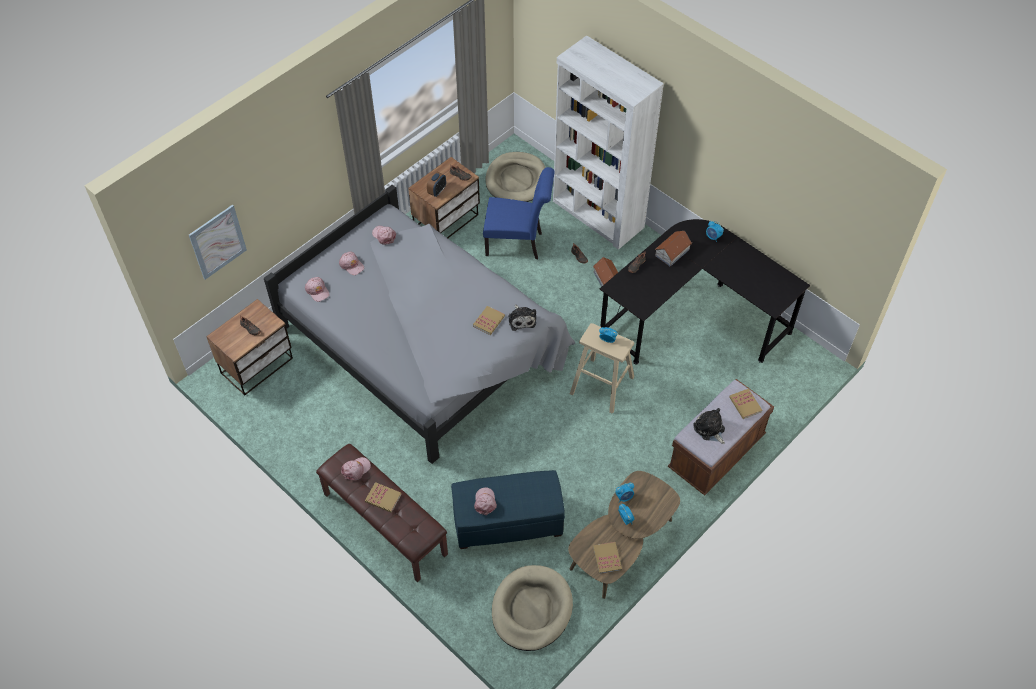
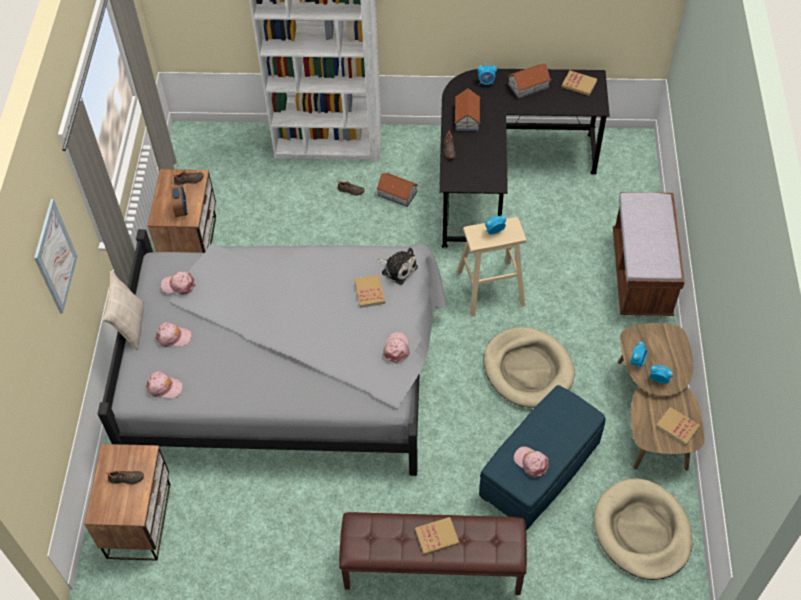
camera: 40 degrees left, 0 degrees up
picture [189,205,247,280] -> picture moved to [34,199,77,314]
pink cap [341,457,371,480] -> pink cap moved to [383,332,410,363]
blue chair [483,167,555,259] -> none
beige dog bed [485,152,546,202] -> beige dog bed moved to [484,327,575,408]
plush toy [693,408,725,444] -> none
book [729,388,762,419] -> book moved to [562,70,597,96]
none -> beige pillow [103,271,144,350]
none -> toy house [508,64,551,99]

